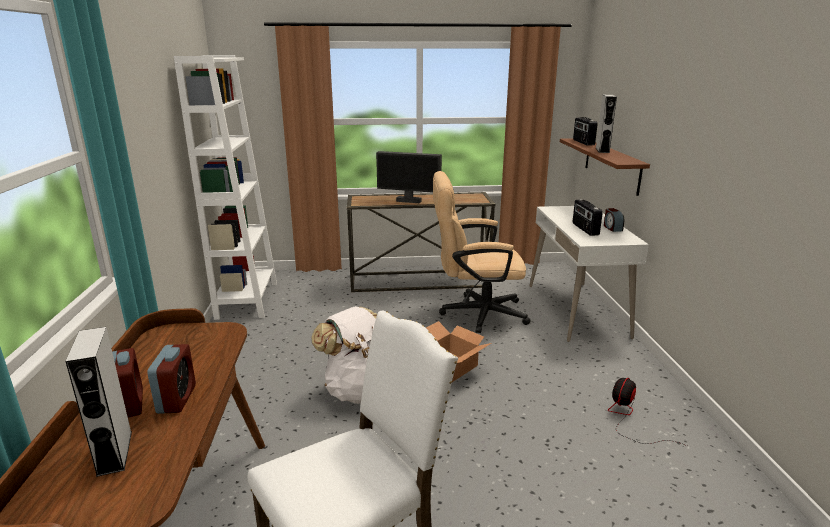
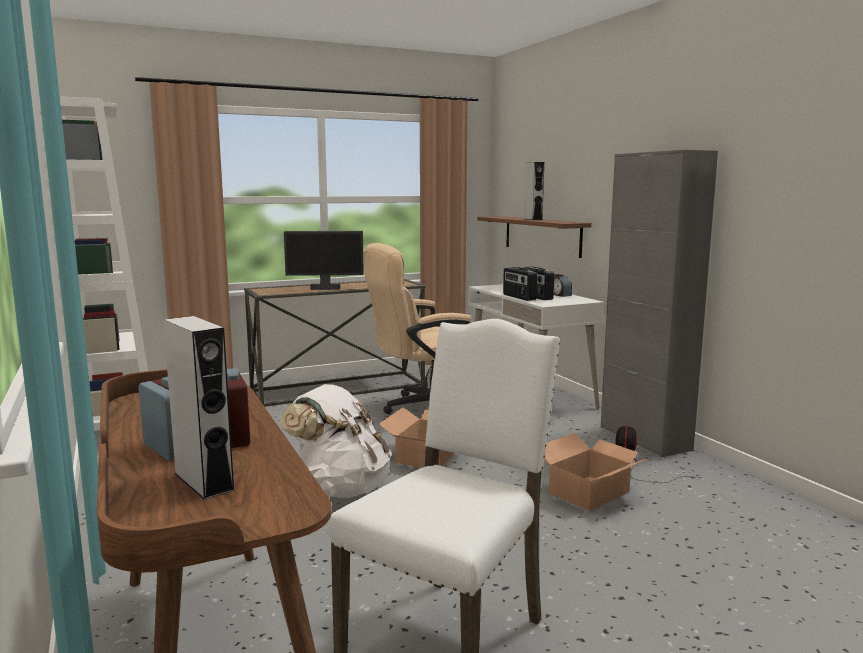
camera: 20 degrees left, 10 degrees down
radio [573,117,598,145] -> radio moved to [503,267,537,301]
none -> cardboard box [544,433,649,511]
none -> grey cabinet [601,150,718,457]

